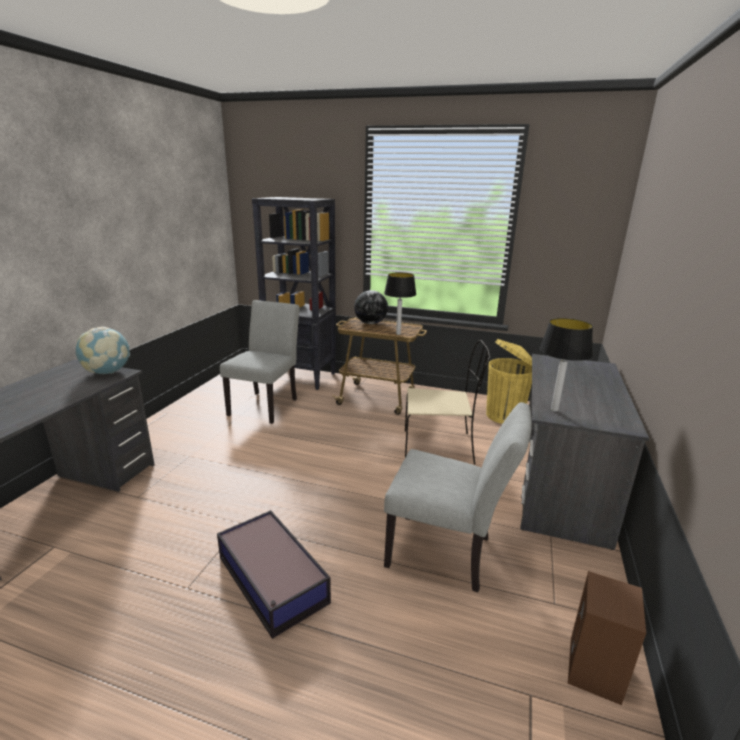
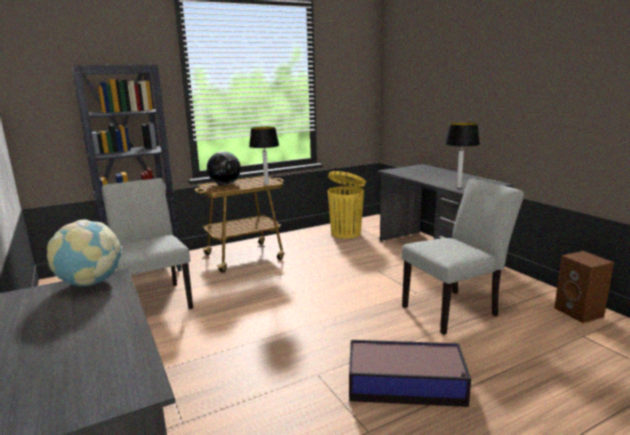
camera: 45 degrees left, 5 degrees down
beige chair [405,340,490,465] -> none

